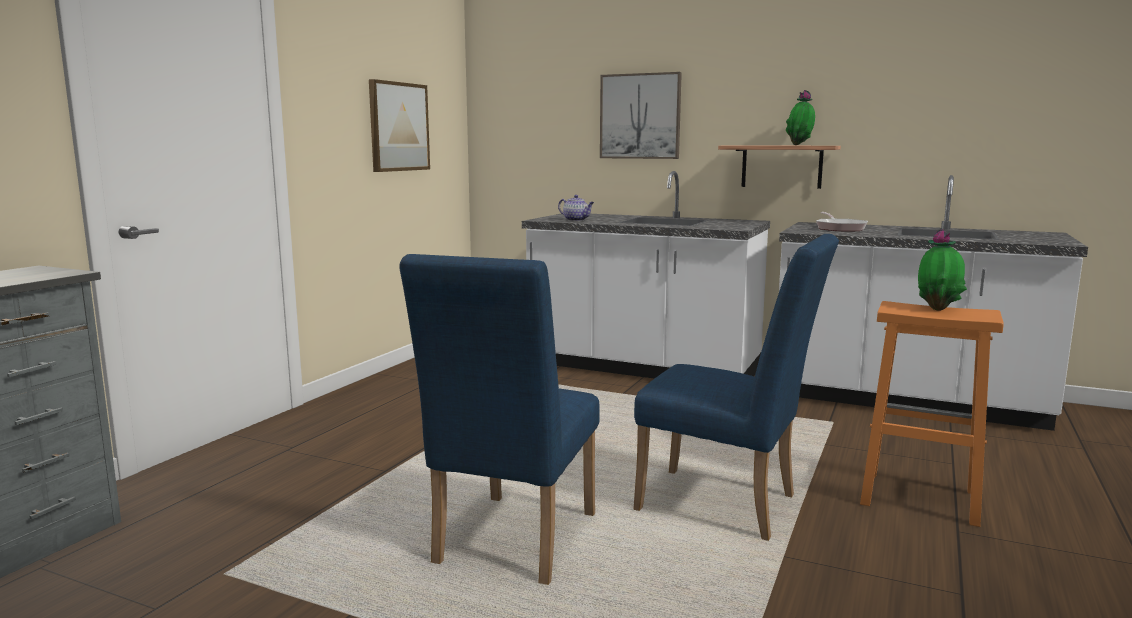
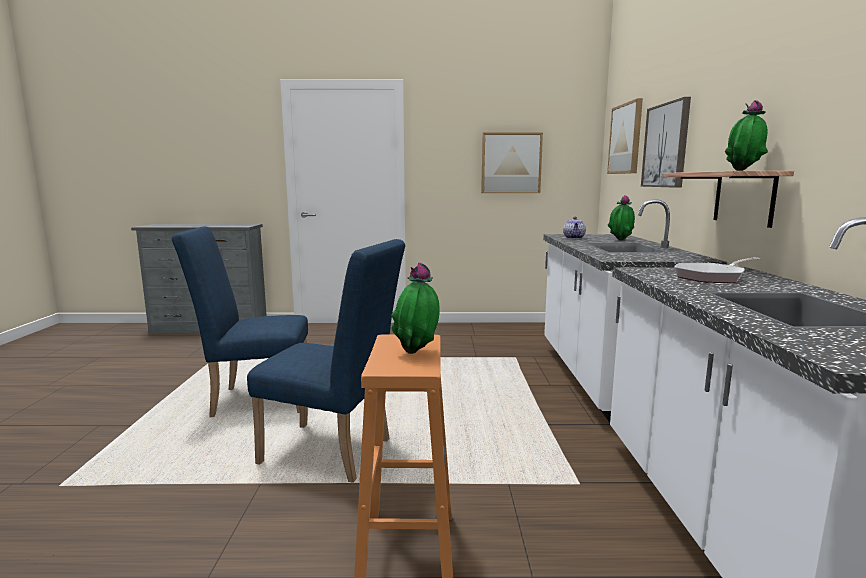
camera: 65 degrees right, 0 degrees up
blue chair [633,234,839,541] -> blue chair turned 75 degrees counterclockwise [247,239,405,484]
none -> picture [607,98,643,174]
none -> potted plant [608,195,635,240]

